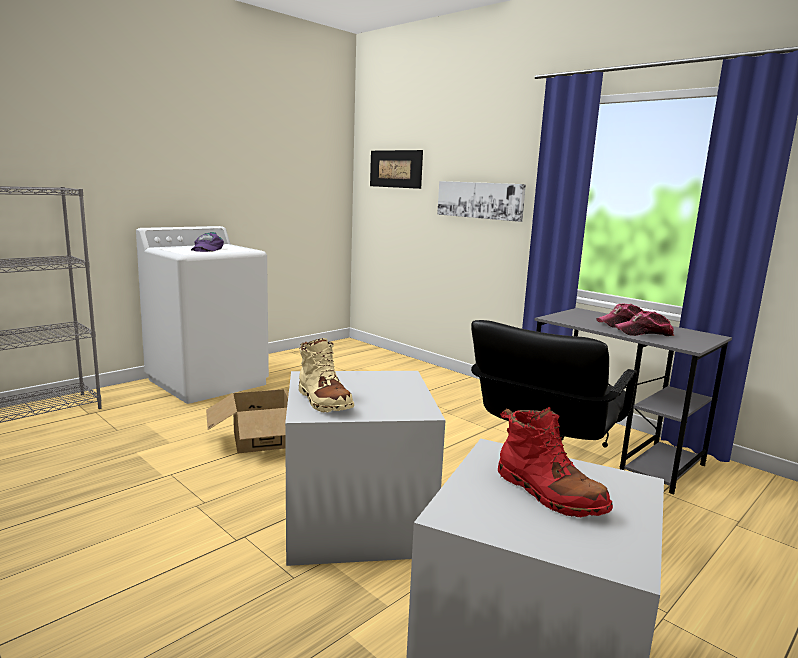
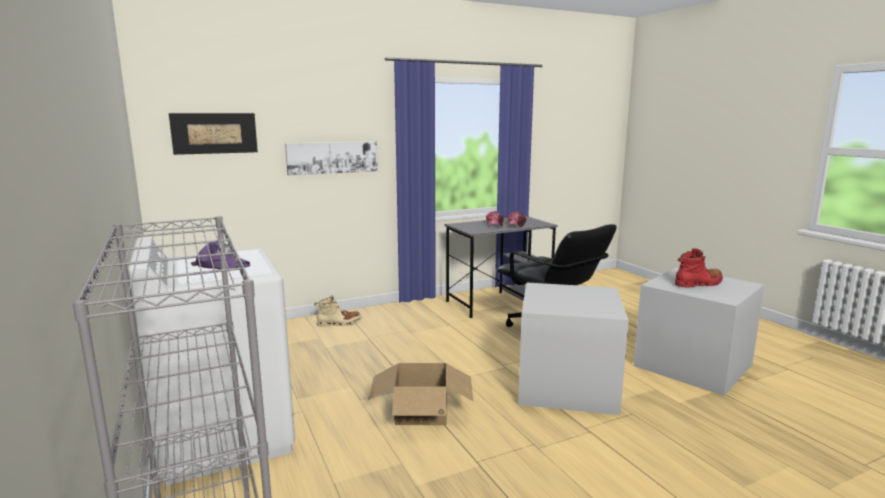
camera: 70 degrees left, 0 degrees up
beige boot [299,338,354,412] -> beige boot moved to [314,295,362,327]

